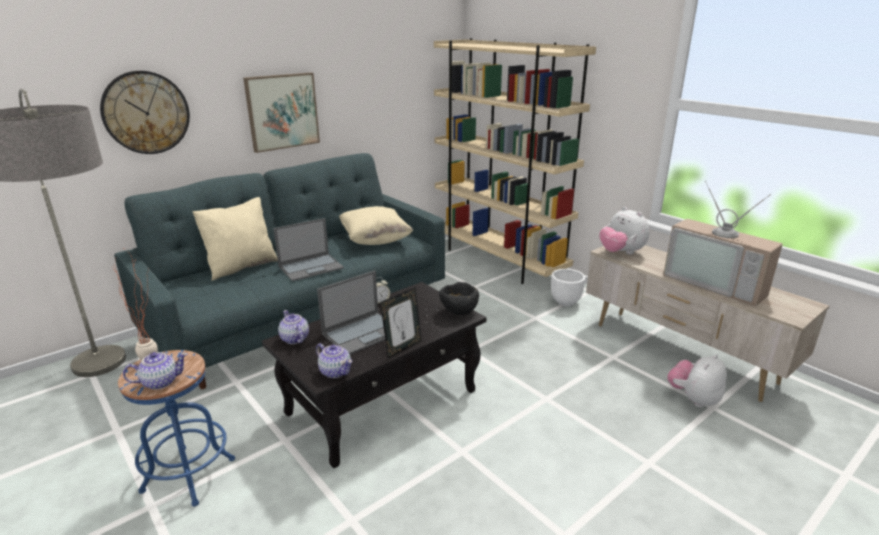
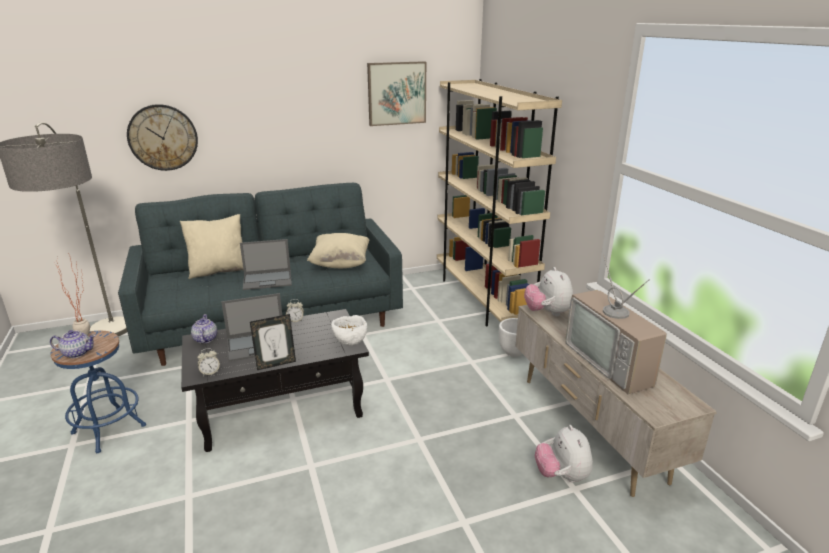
camera: 20 degrees right, 0 degrees up
picture [243,73,320,153] -> picture moved to [367,61,426,126]
teapot [316,343,352,378] -> alarm clock [197,348,220,376]
black bowl [439,282,479,315] -> white bowl [331,315,367,346]
plush toy [667,354,727,408] -> plush toy turned 75 degrees counterclockwise [535,425,593,482]

